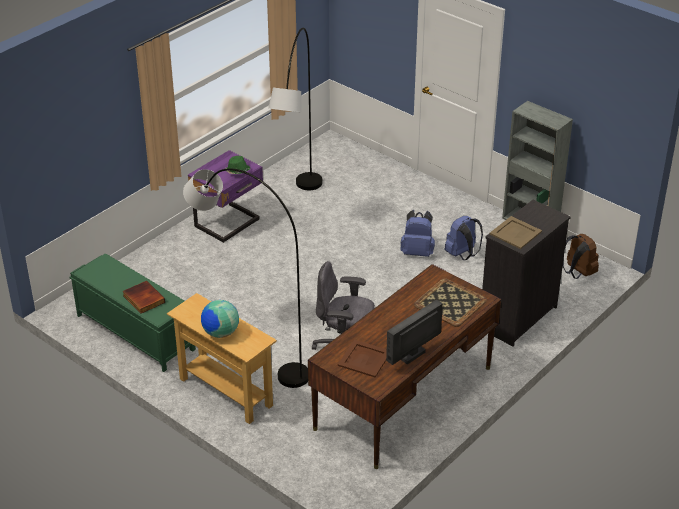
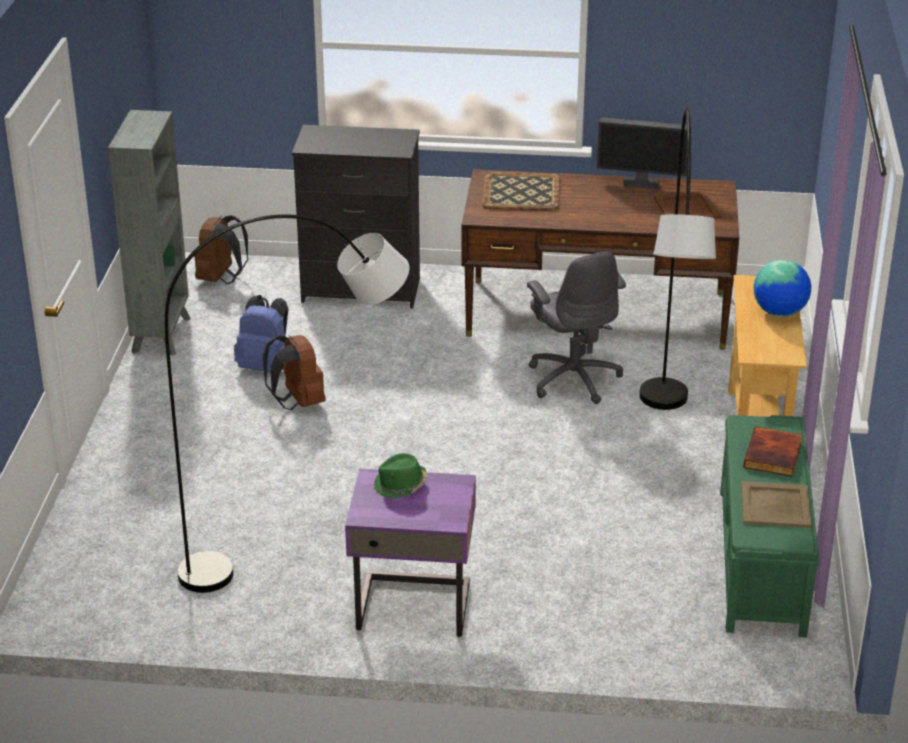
camera: 125 degrees left, 5 degrees down
blue backpack [401,210,435,257] -> brown backpack [262,335,326,410]
beige tray [490,216,542,249] -> beige tray moved to [741,481,812,528]

